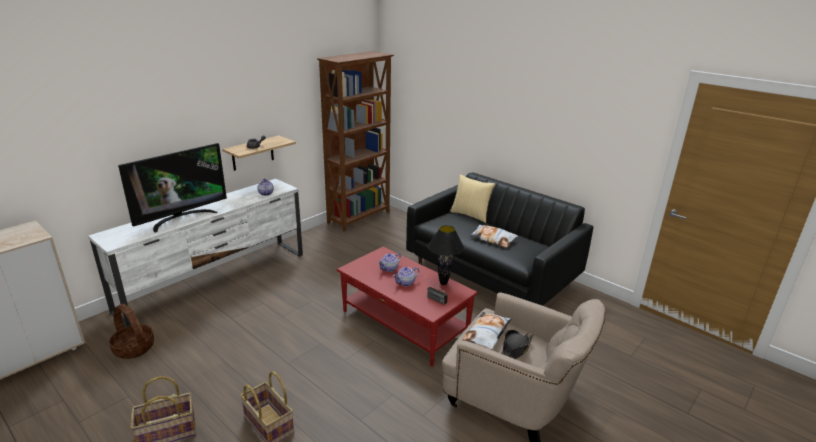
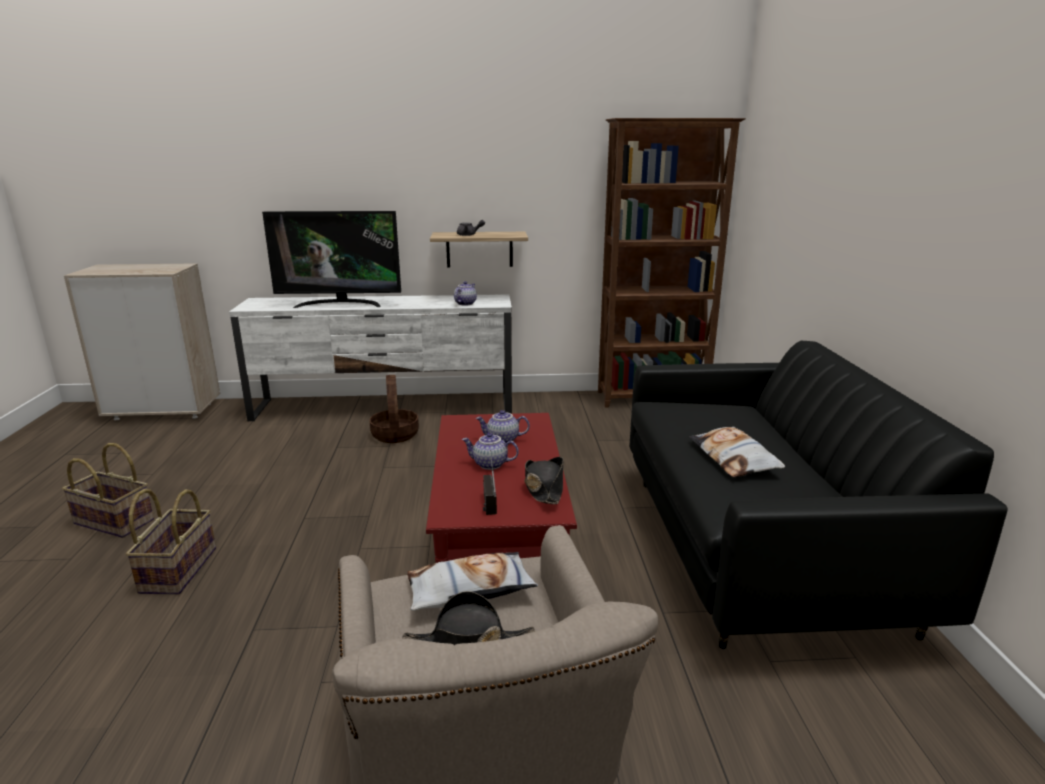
camera: 45 degrees right, 5 degrees down
basket [109,303,154,359] -> basket moved to [369,375,419,443]
black table lamp [428,225,464,285] -> black hat [524,457,563,504]
pillow [450,174,496,223] -> none

